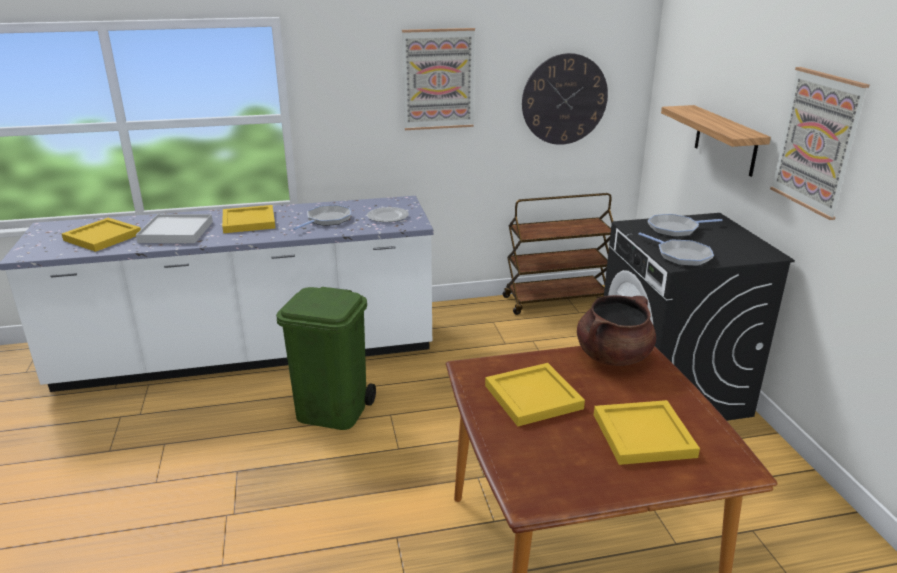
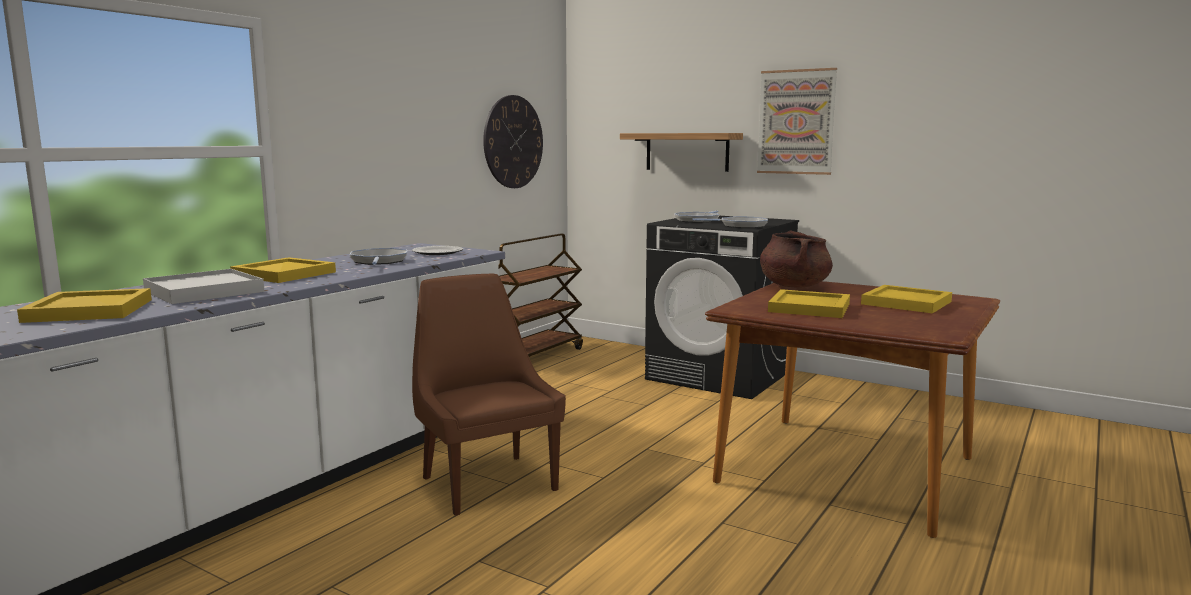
camera: 45 degrees left, 15 degrees down
green trash can [276,287,376,430] -> brown chair [412,274,566,516]
picture [402,28,475,130] -> none

